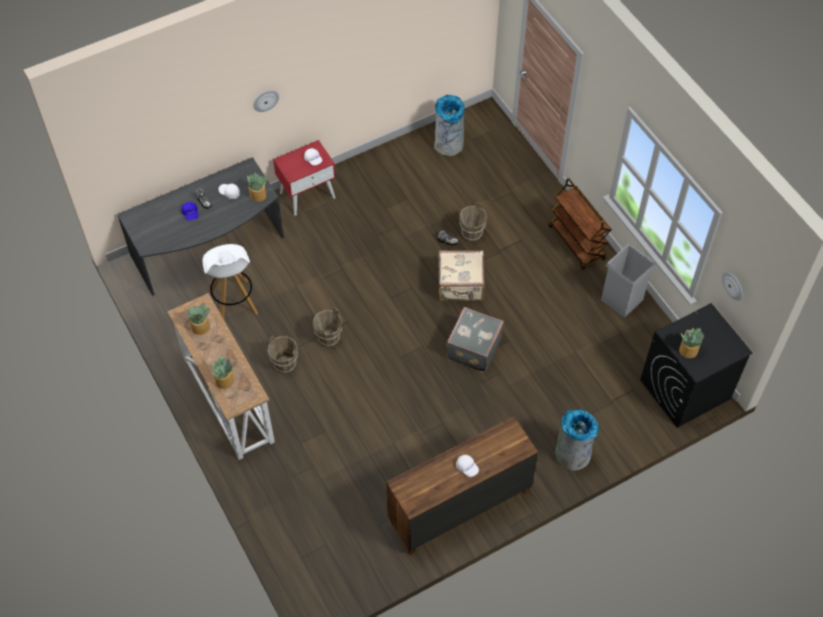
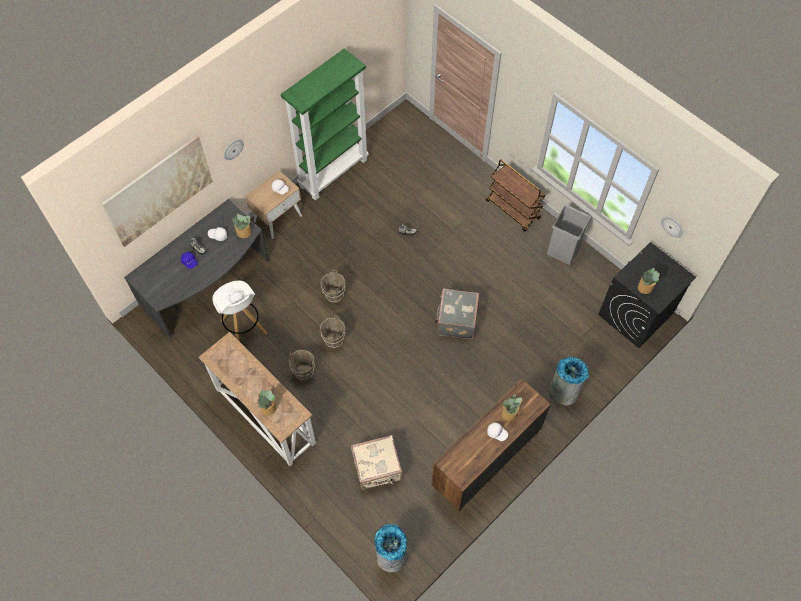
camera: 15 degrees left, 5 degrees up
potted plant [187,303,210,335] -> potted plant moved to [502,394,522,421]
red nightstand [273,140,336,216] -> beige nightstand [245,171,302,239]
grey trash can [434,95,465,156] -> grey trash can moved to [375,524,408,572]
beige suitcase [439,250,485,301] -> beige suitcase moved to [351,435,402,490]
brown bucket [459,202,487,242] -> brown bucket moved to [321,270,345,303]
none -> picture [102,135,213,247]
none -> green bookcase [281,48,369,200]

